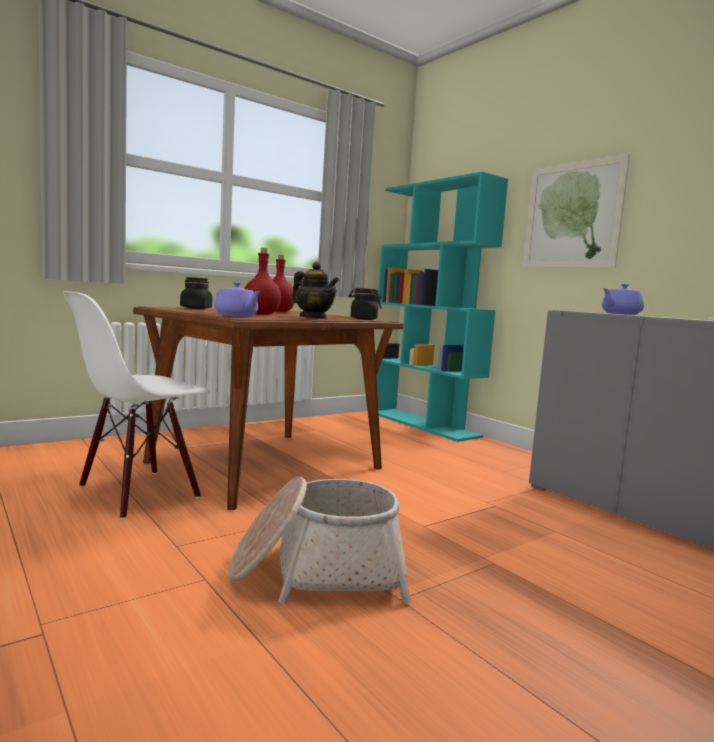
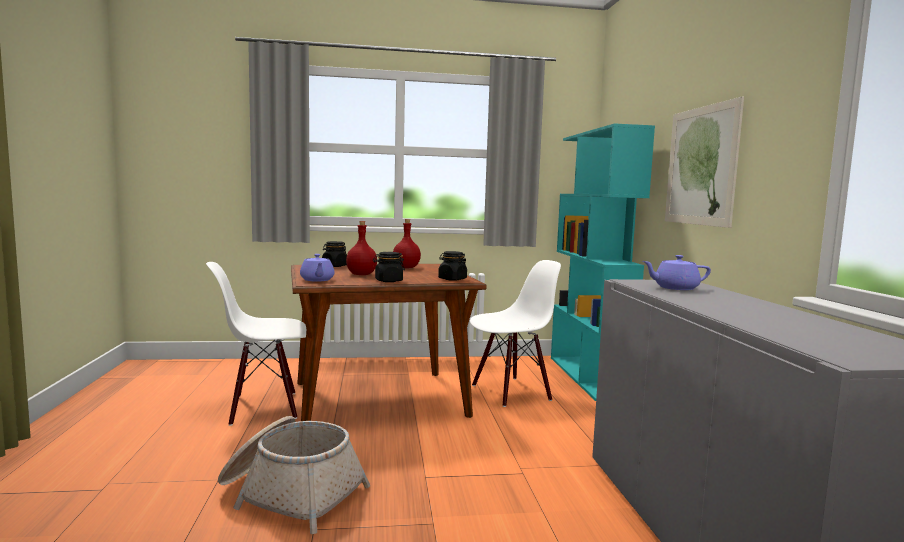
camera: 30 degrees right, 0 degrees up
teapot [292,262,339,319] -> black jar [373,252,405,282]
none -> white chair [470,260,561,407]

